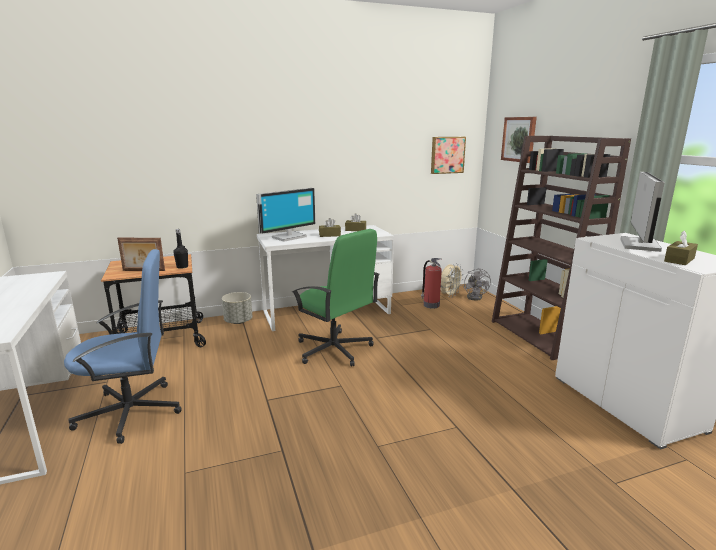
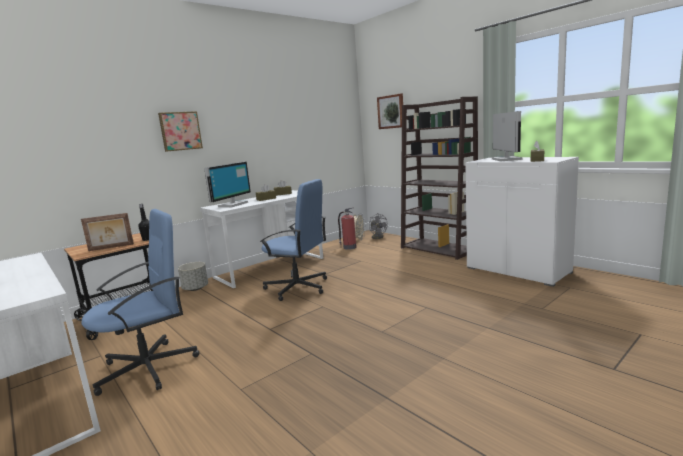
camera: 20 degrees left, 5 degrees down
green office chair [292,229,379,367] -> blue office chair [260,179,327,301]
picture [431,137,466,174] -> picture moved to [158,111,203,152]

